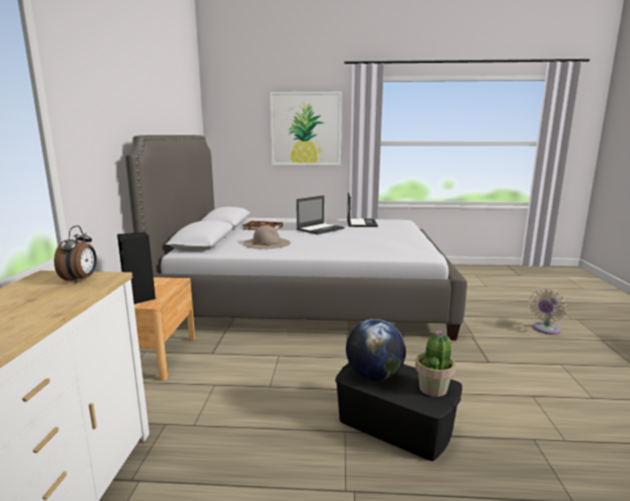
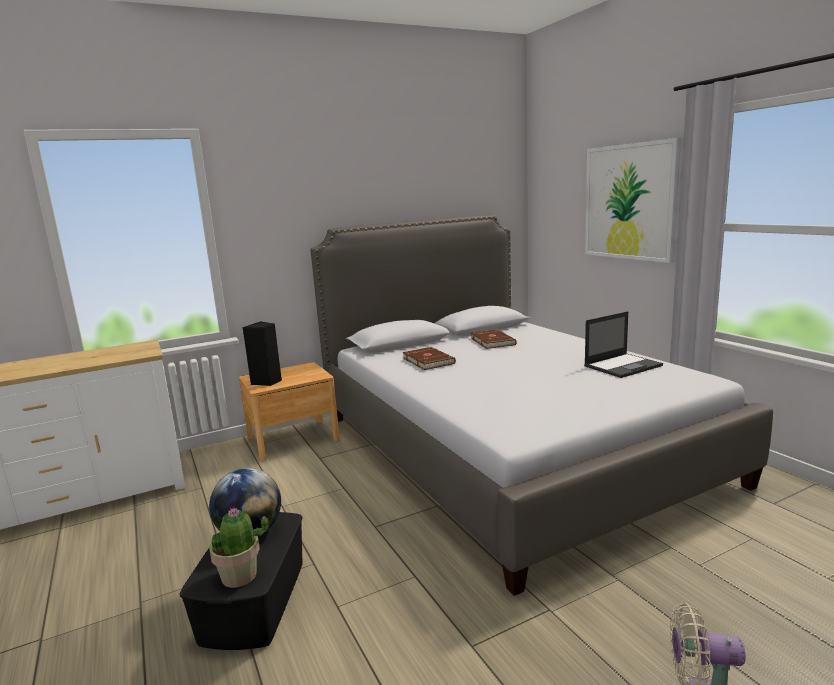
camera: 60 degrees right, 0 degrees up
alarm clock [54,226,97,283] -> none
beige hat [243,225,291,249] -> brown book [402,347,456,370]
laptop [296,195,344,235] -> none

